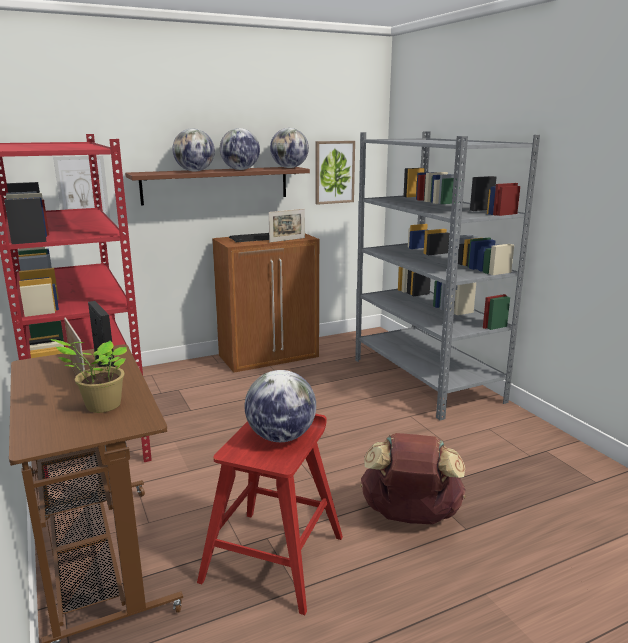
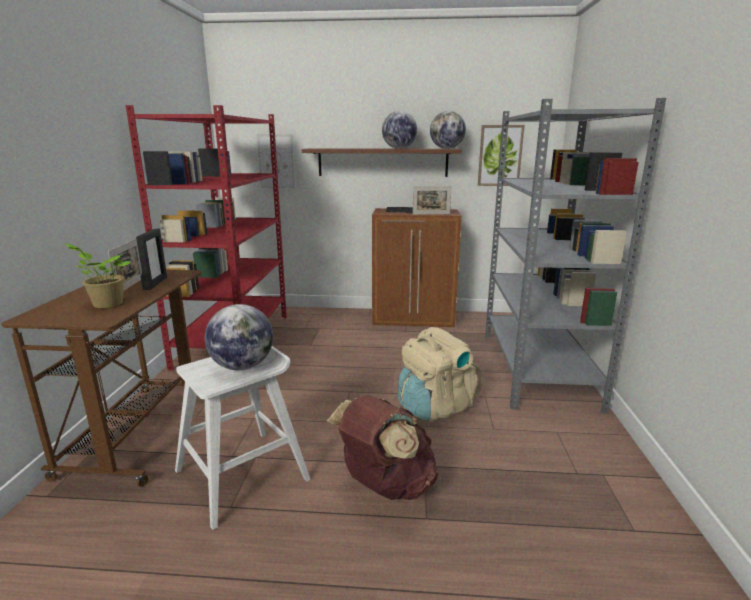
camera: 30 degrees right, 0 degrees up
globe [173,128,215,172] -> none
red stool [197,414,343,615] -> white stool [175,346,311,530]
none -> beige backpack [398,327,483,422]

